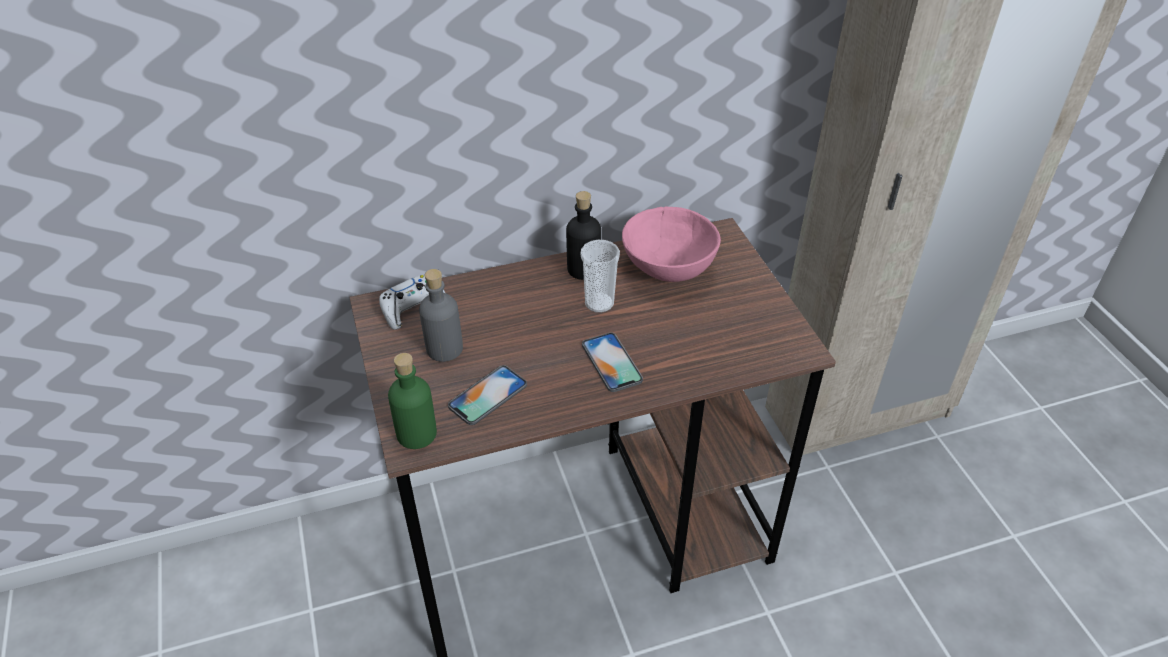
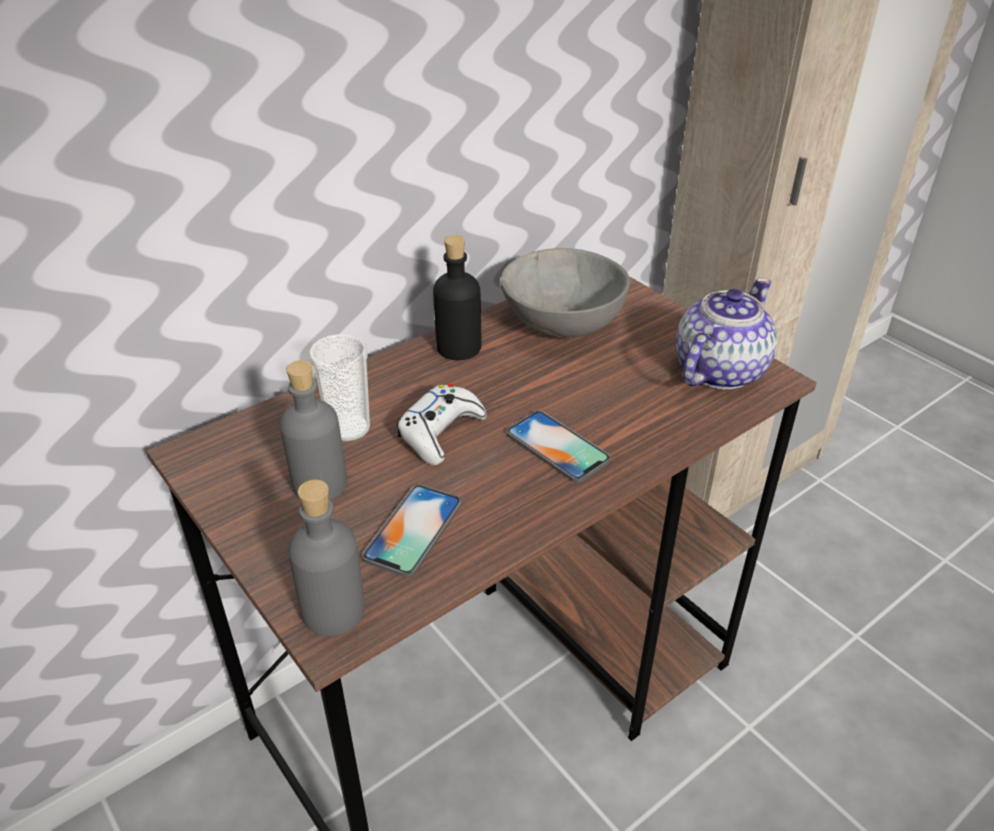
camera: 20 degrees left, 5 degrees down
white game controller [379,275,445,330] -> white game controller moved to [397,384,487,465]
green bottle [388,353,437,449] -> grey bottle [288,480,365,636]
cup [580,240,620,313] -> cup moved to [309,334,370,442]
pink bowl [622,207,721,282] -> grey bowl [500,248,630,337]
none -> teapot [676,278,777,389]

